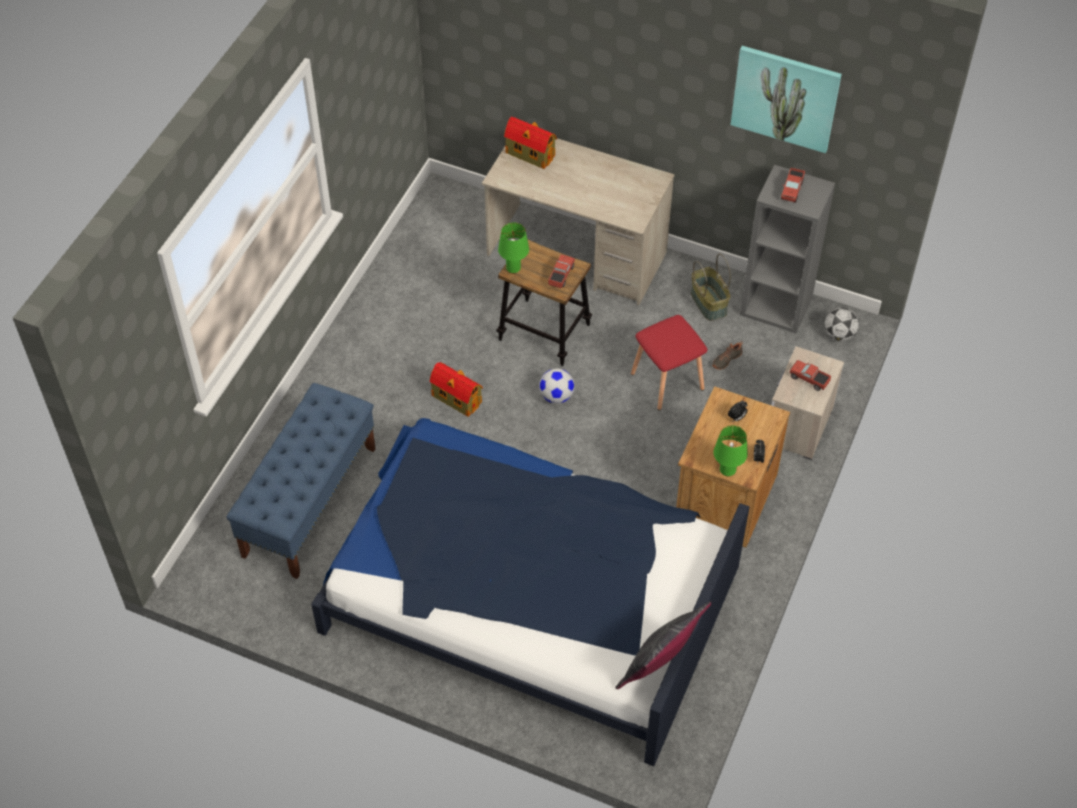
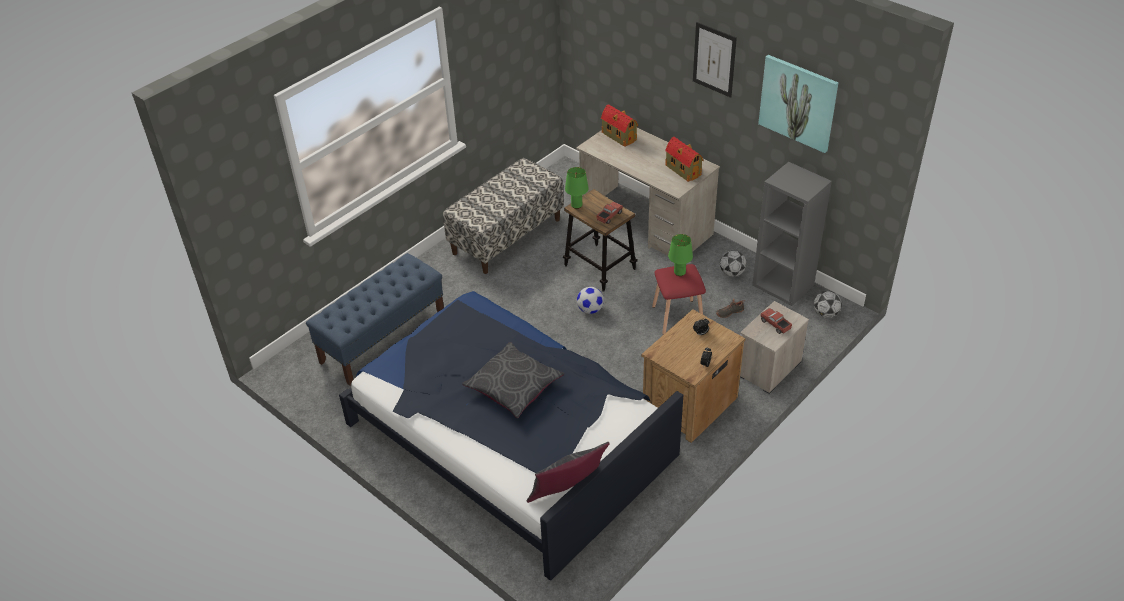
camera: 20 degrees right, 10 degrees down
toy house [429,362,483,417] -> toy house moved to [665,137,704,182]
basket [691,254,731,321] -> football [720,250,746,277]
green table lamp [714,426,748,476] -> green table lamp moved to [668,234,693,276]
toy truck [781,168,805,203] -> none
none -> bench [443,158,564,274]
none -> grey pillow [462,342,564,419]
none -> picture [693,22,737,98]

